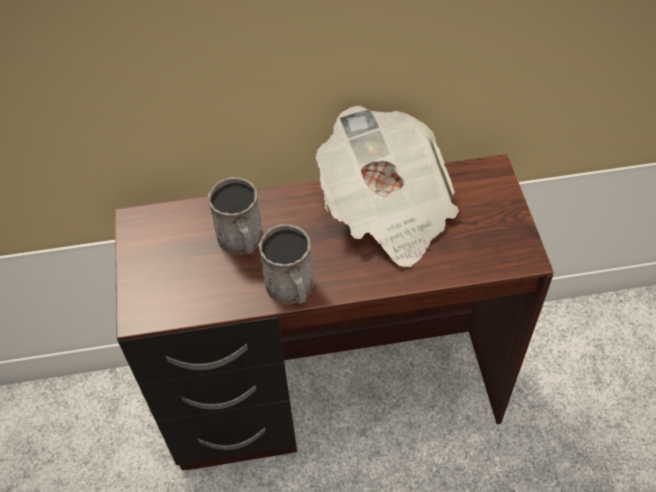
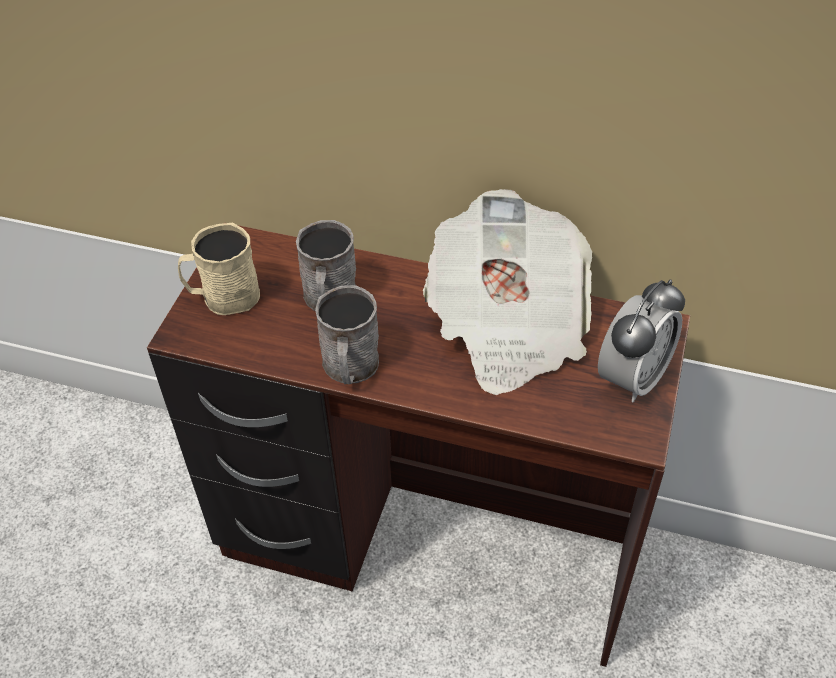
camera: 25 degrees right, 5 degrees down
none -> beige mug [178,222,260,315]
none -> alarm clock [598,279,685,402]

